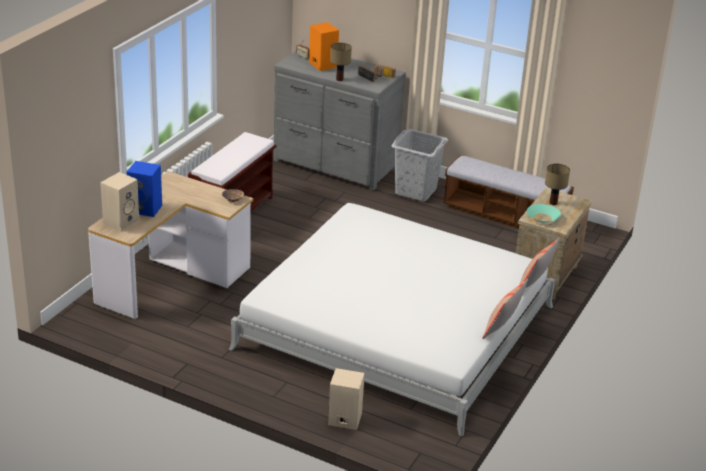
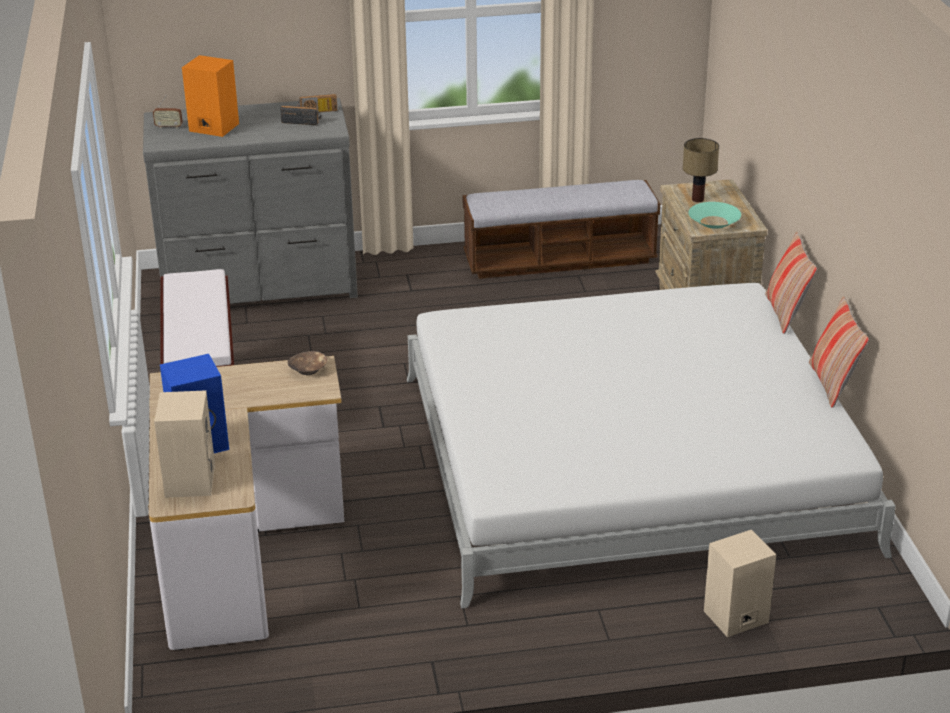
camera: 35 degrees left, 0 degrees up
table lamp [330,43,352,81] -> none
grey laundry basket [391,129,448,202] -> none

